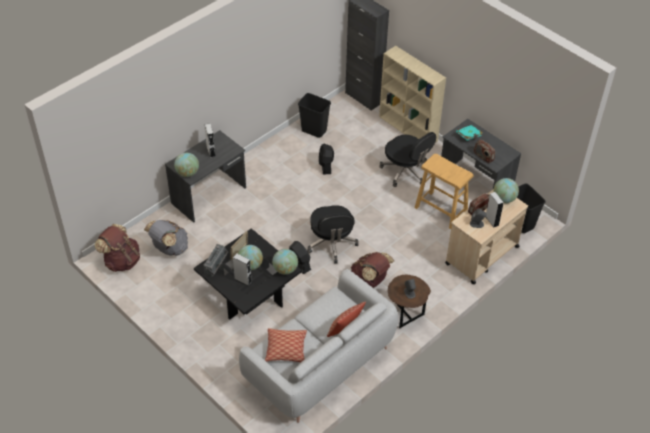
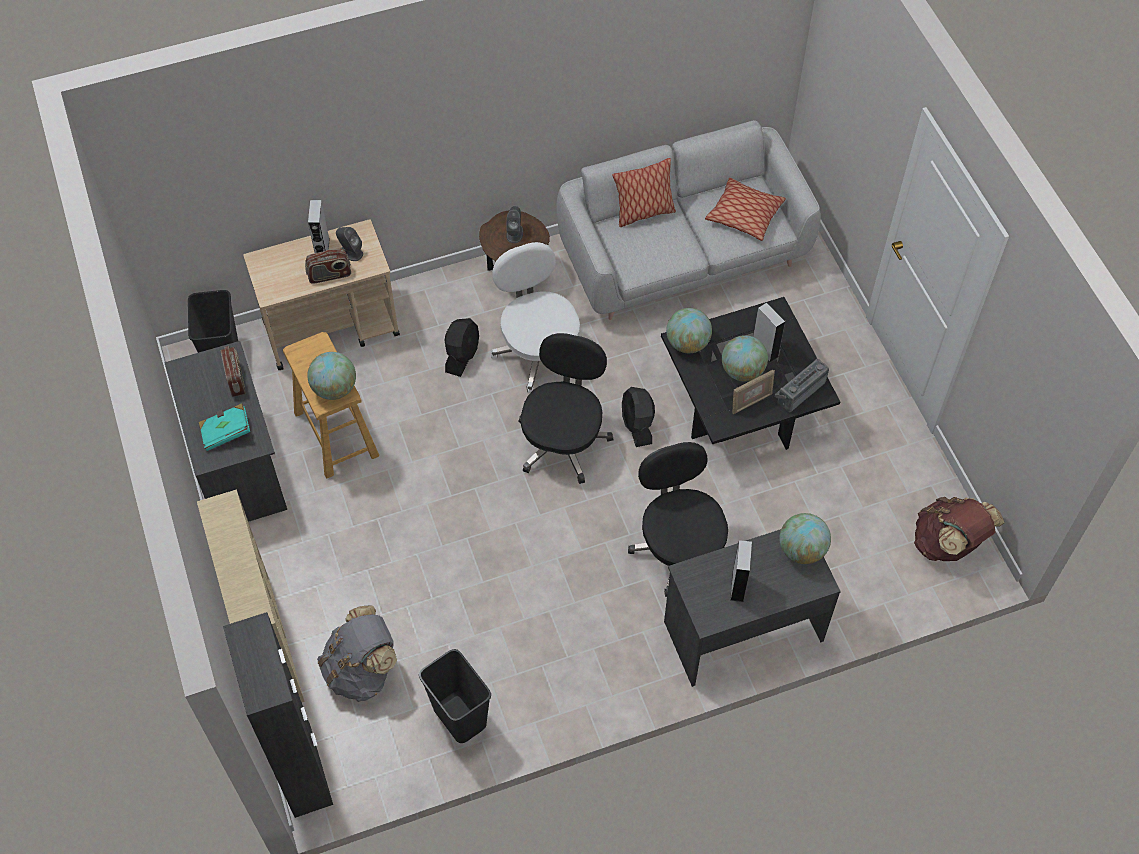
camera: 155 degrees left, 10 degrees up
grey backpack [144,220,188,256] -> grey backpack moved to [317,605,397,702]
black fan [319,144,334,175] -> black fan moved to [444,318,479,377]
brown backpack [351,252,394,288] -> white office chair [491,242,580,393]
black office chair [379,132,436,187] -> black office chair moved to [628,442,728,597]
globe [493,178,519,203] -> globe moved to [307,352,356,400]

